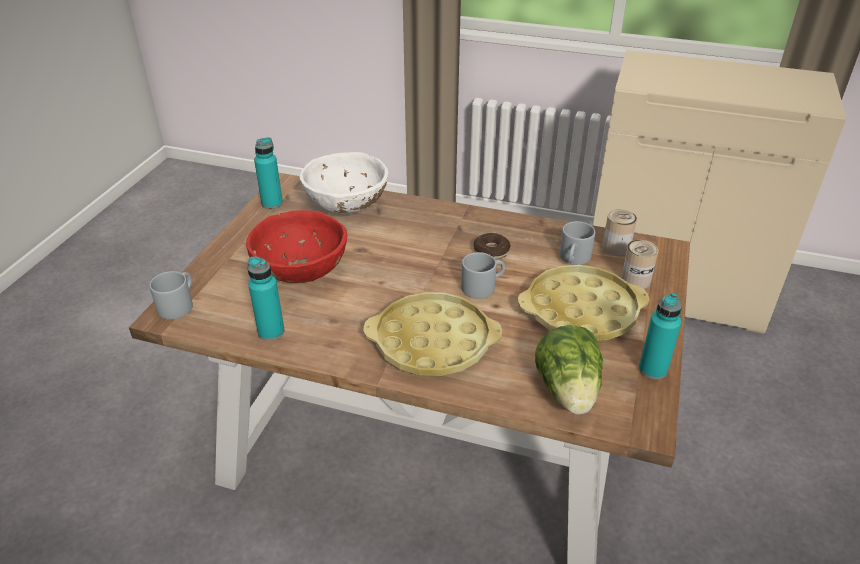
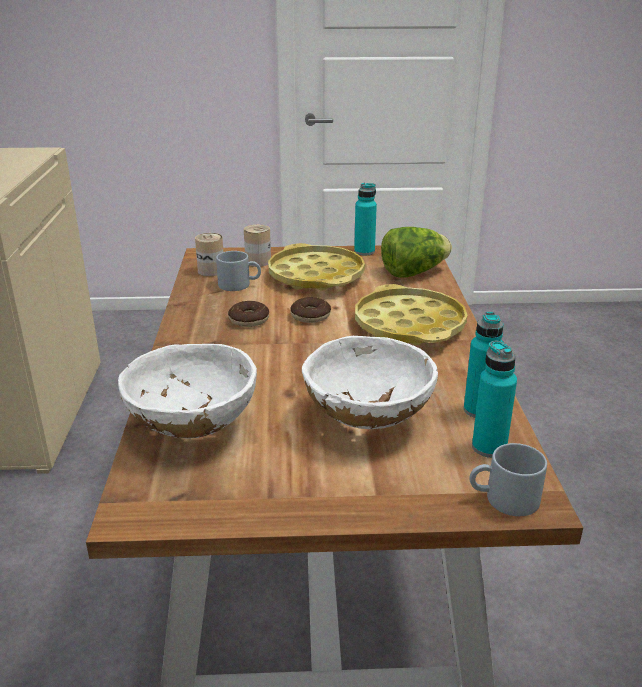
camera: 110 degrees left, 10 degrees down
red bowl [246,210,348,283] -> white bowl [302,336,438,429]
turquoise bottle [254,137,283,209] -> turquoise bottle moved to [472,340,517,458]
grey mug [461,252,505,299] -> donut [290,297,331,323]

